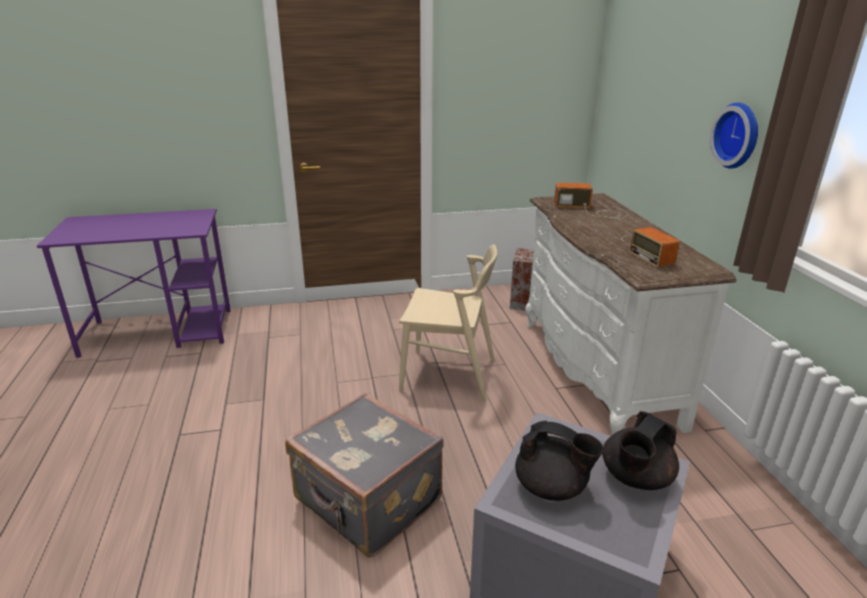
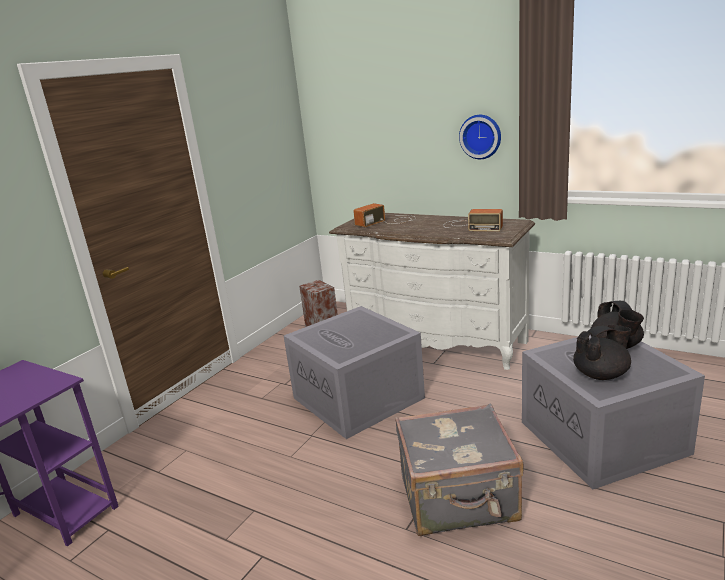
camera: 45 degrees left, 5 degrees down
beige chair [399,244,498,402] -> grey storage box [284,306,425,439]

